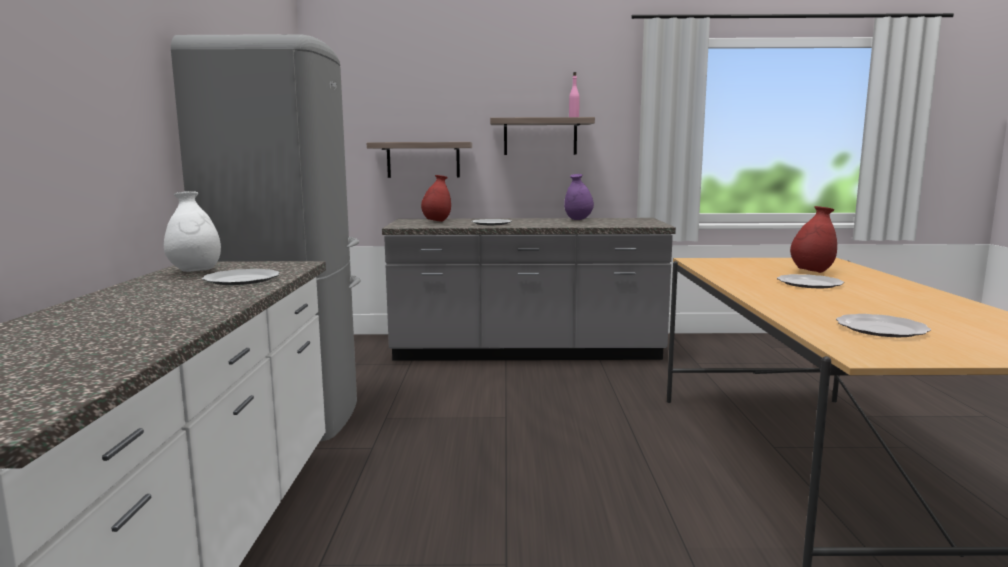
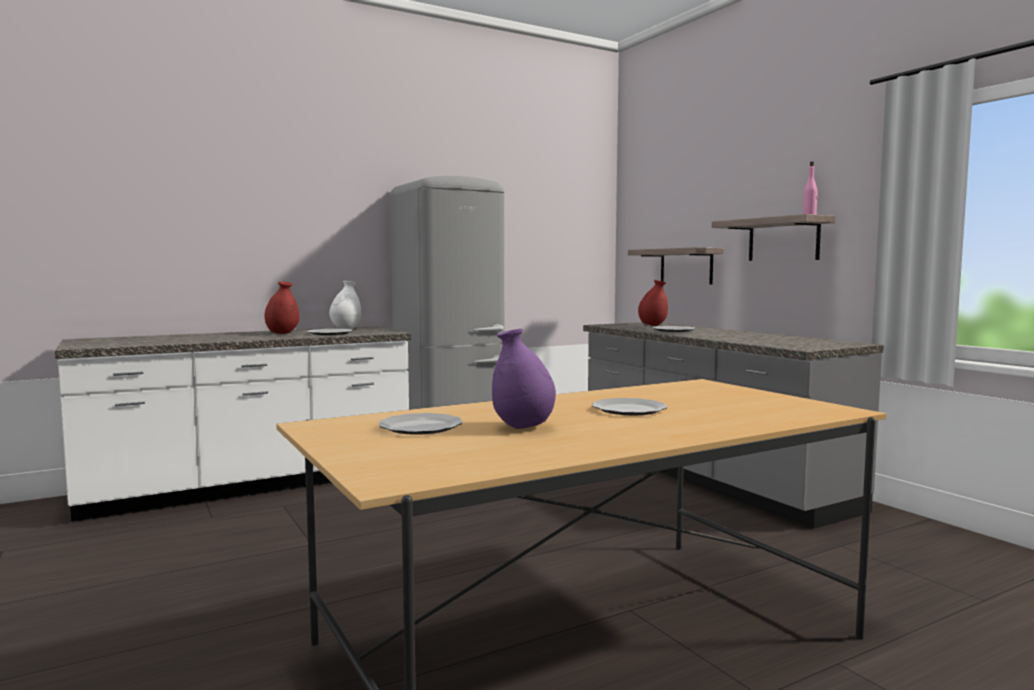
camera: 60 degrees right, 5 degrees down
purple vase [564,174,594,220] -> purple vase moved to [492,329,556,429]
red vase [790,206,837,273] -> red vase moved to [265,282,299,334]

